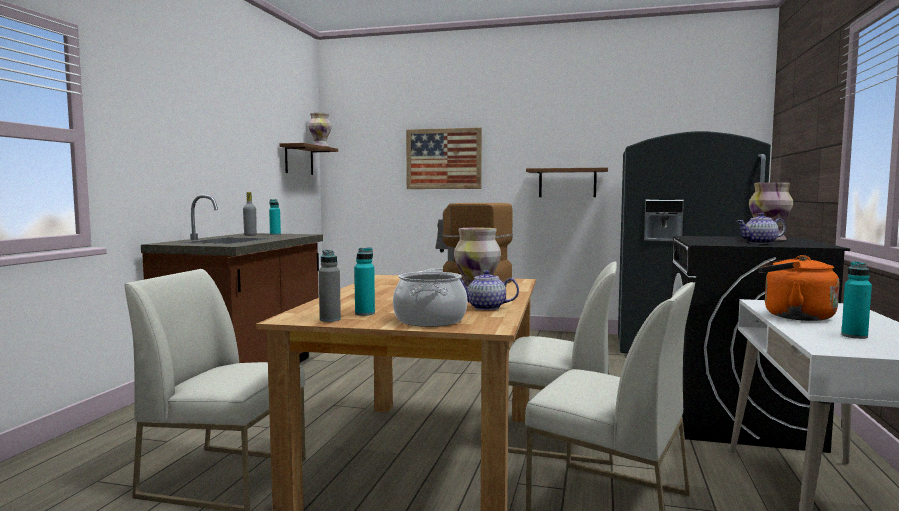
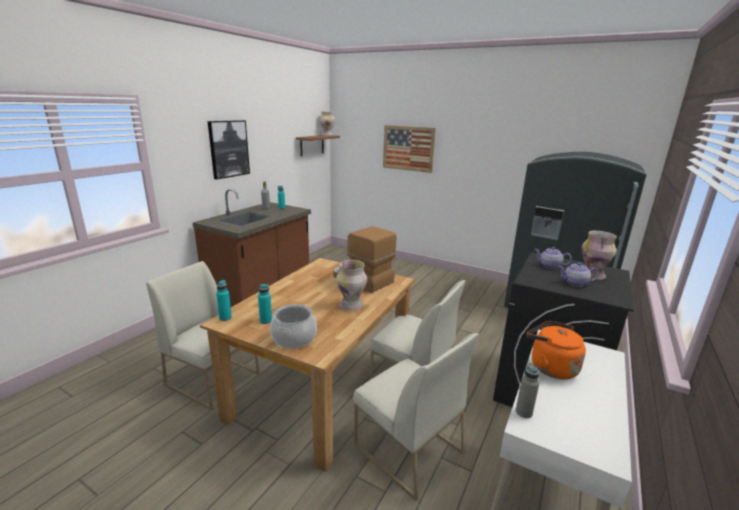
camera: 15 degrees right, 15 degrees up
grey bottle [319,250,341,322] -> grey bottle moved to [516,363,539,418]
teapot [460,270,519,310] -> teapot moved to [534,247,572,269]
shelf [526,168,608,197] -> none
turquoise bottle [841,261,872,339] -> turquoise bottle moved to [216,280,232,321]
none -> picture [208,120,250,179]

